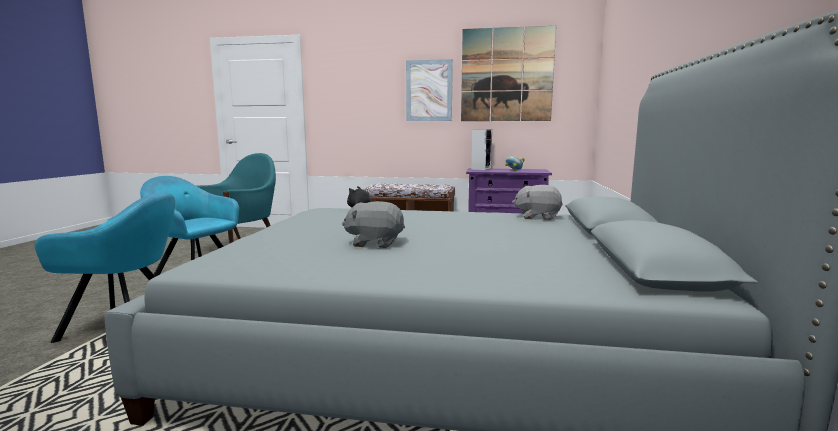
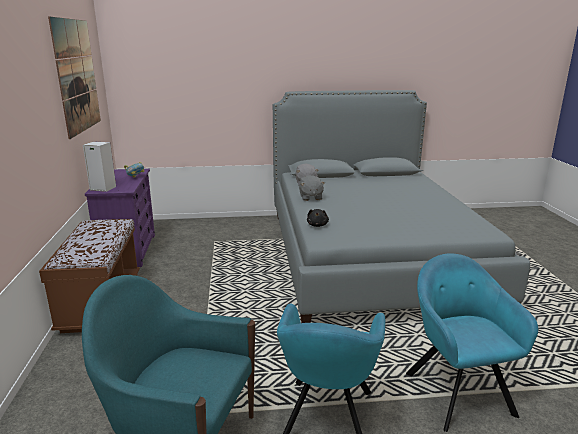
camera: 105 degrees left, 10 degrees up
grey plush toy [342,201,405,248] -> grey plush toy moved to [299,175,325,201]
picture [406,59,453,121] -> none

